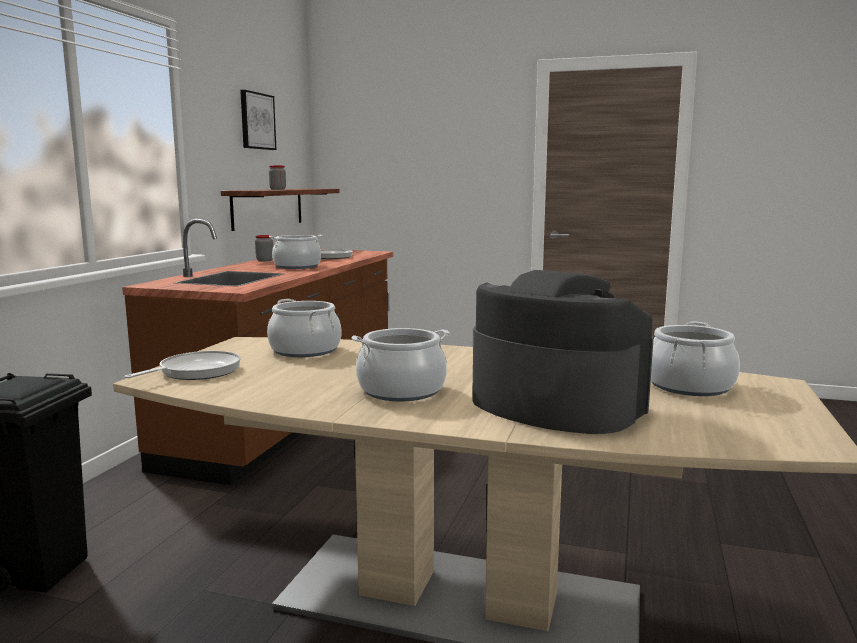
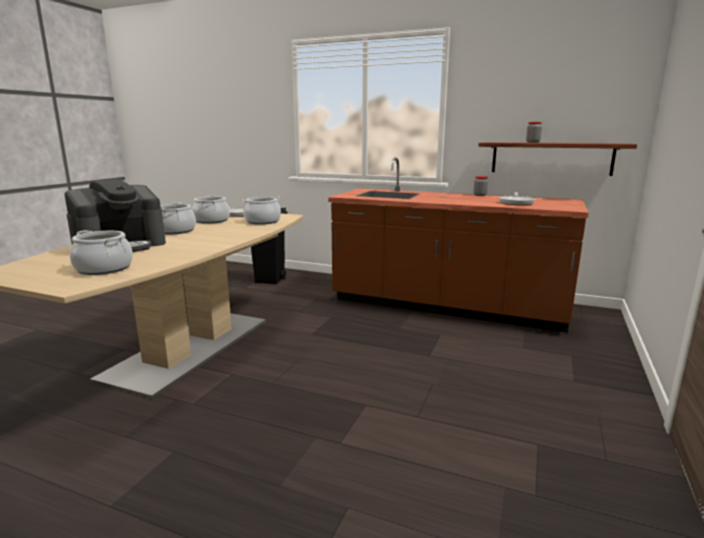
camera: 95 degrees right, 5 degrees up
picture [240,90,276,150] -> none
cooking pot [269,235,323,269] -> cooking pot moved to [192,195,230,224]

